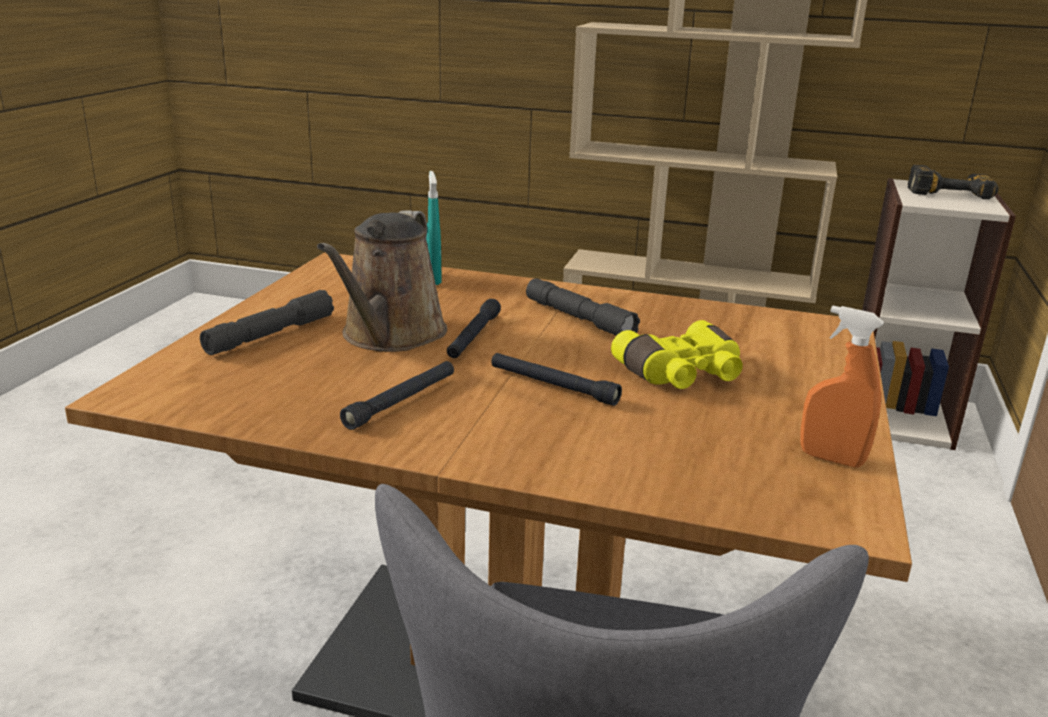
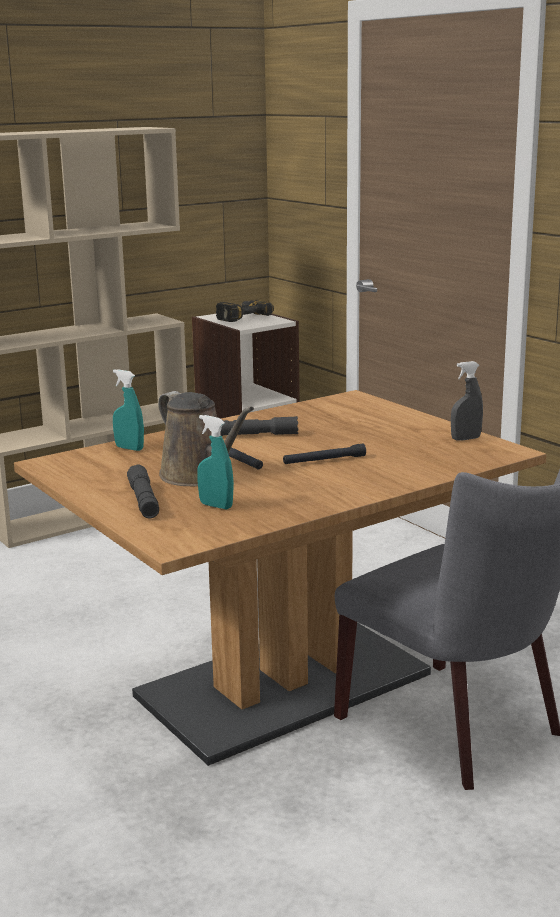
camera: 50 degrees left, 5 degrees down
black flashlight [340,361,454,430] -> none
yellow binoculars [611,320,743,389] -> none
orange spray bottle [800,305,884,468] -> grey spray bottle [451,361,483,441]
none -> turquoise spray bottle [197,415,234,509]

